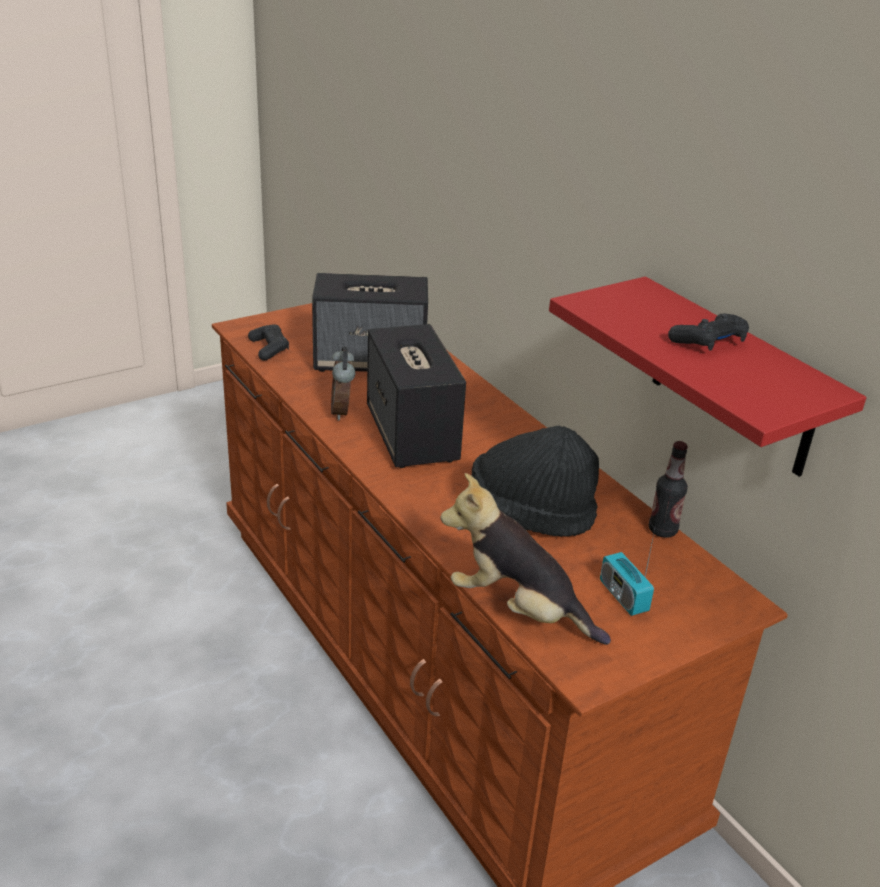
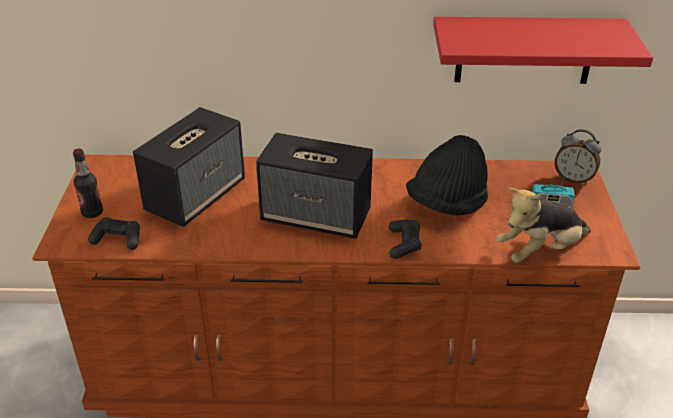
camera: 55 degrees left, 5 degrees up
alarm clock [331,346,355,420] -> alarm clock moved to [555,129,602,184]
bottle [649,441,688,538] -> bottle moved to [73,149,103,218]
black game controller [668,314,749,351] -> black game controller moved to [389,220,422,259]

